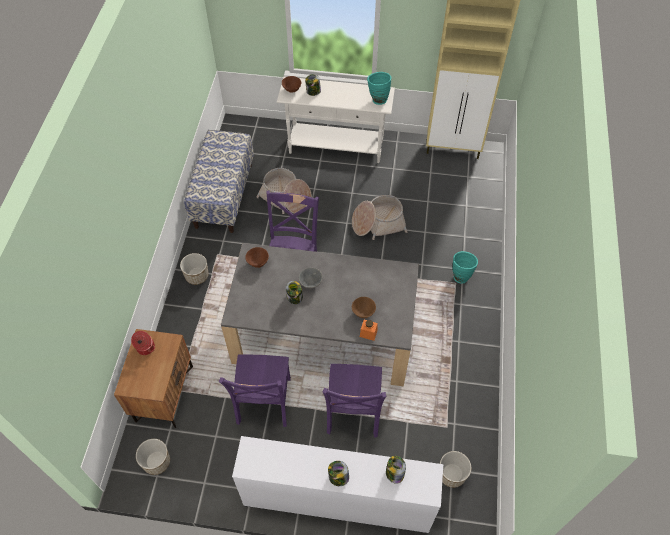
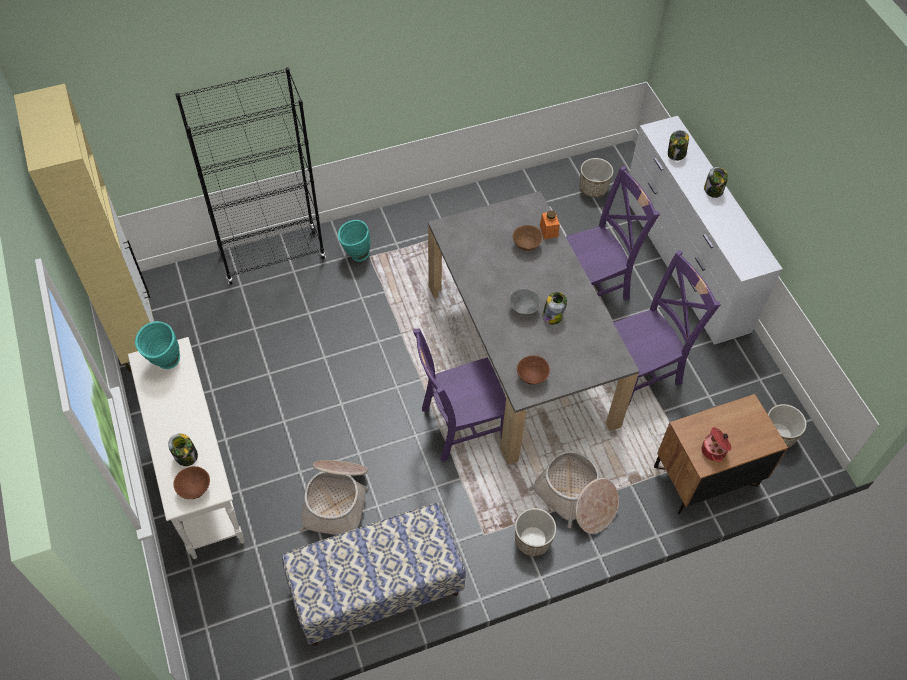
camera: 120 degrees left, 0 degrees up
basket [352,195,407,240] -> basket moved to [528,451,619,534]
none -> black bookcase [175,67,326,285]

